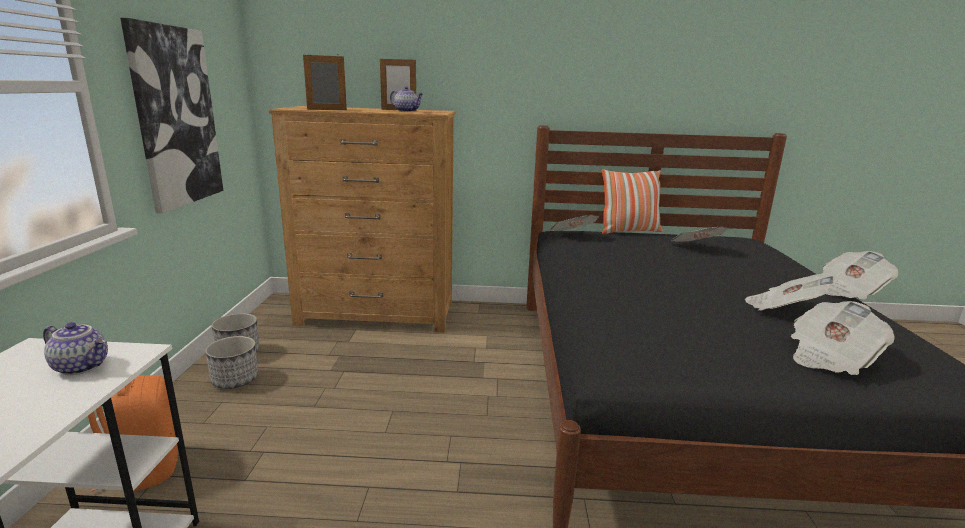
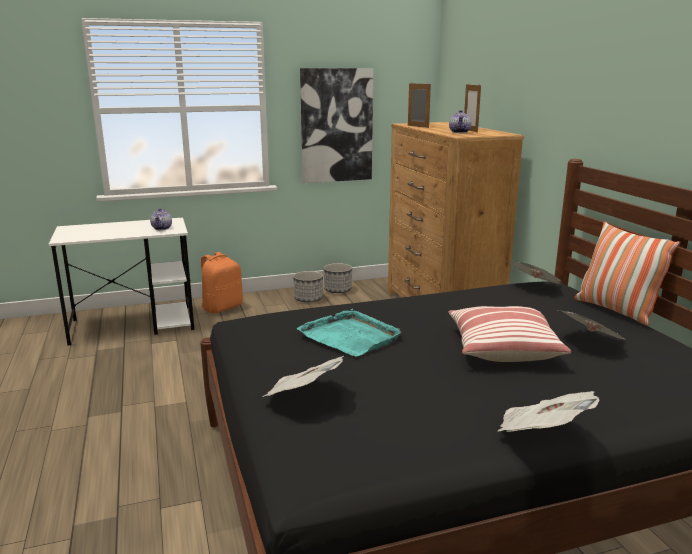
camera: 70 degrees right, 0 degrees up
newspaper [745,274,838,311] -> none
none -> turquoise tray [297,309,401,357]
none -> pillow [448,306,571,362]

